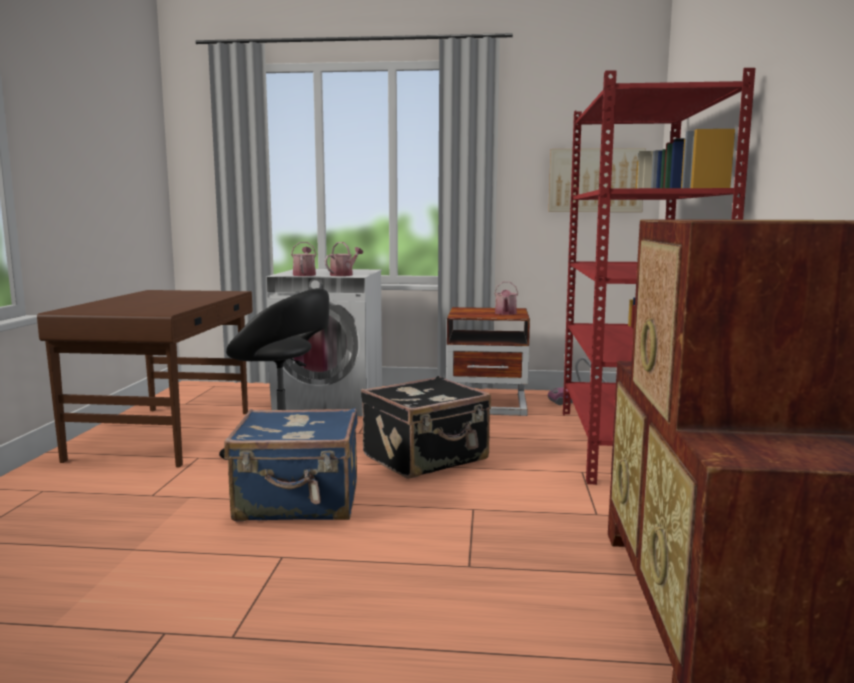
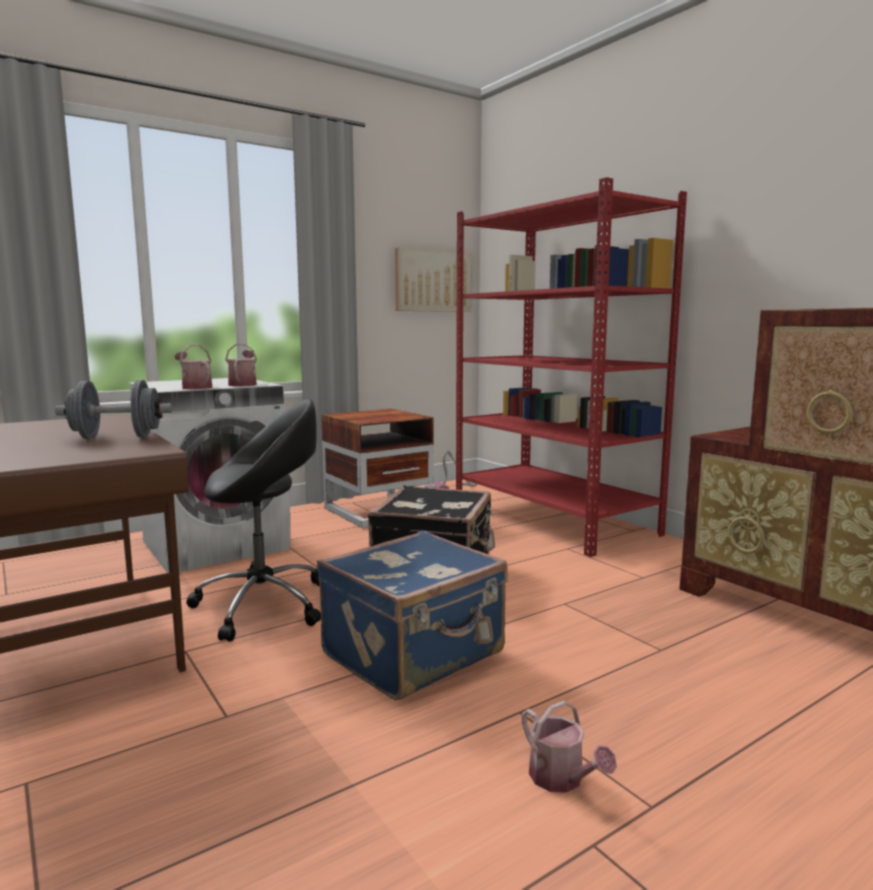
camera: 40 degrees left, 0 degrees up
watering can [494,282,518,315] -> watering can moved to [522,700,617,793]
none -> grey dumbbell [55,380,172,439]

